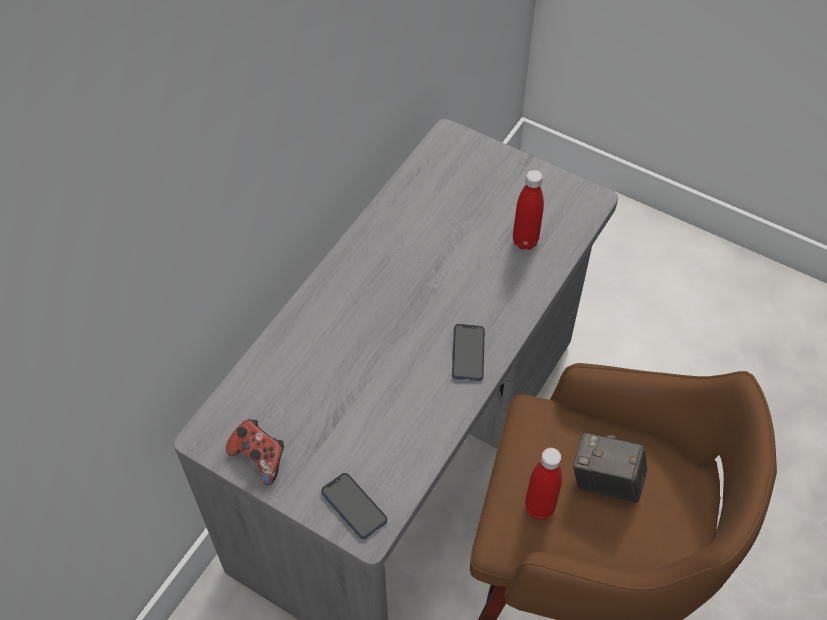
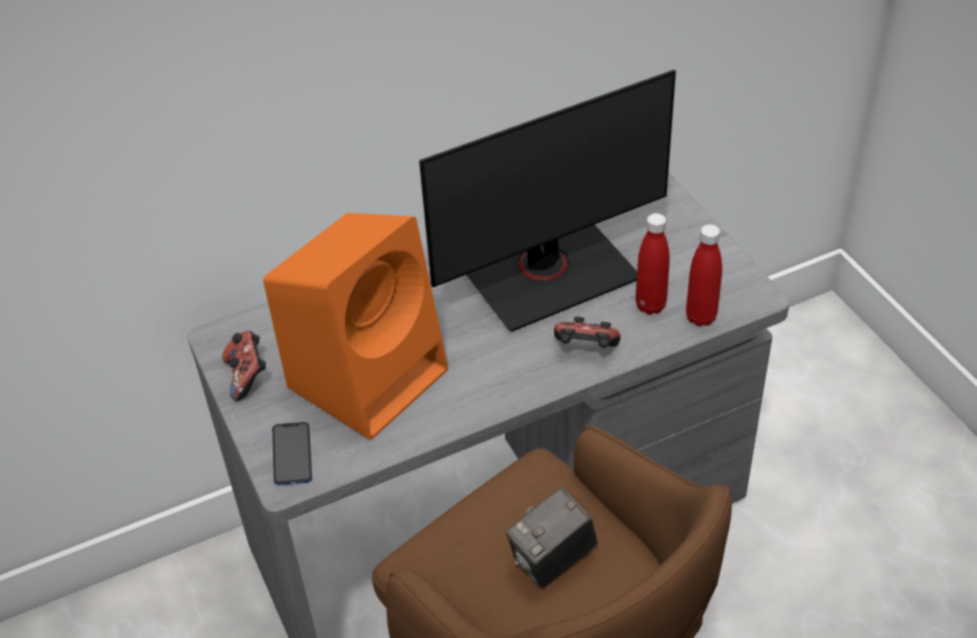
camera: 35 degrees right, 10 degrees down
phone [452,324,485,381] -> none
red bottle [525,448,562,520] -> red bottle moved to [686,224,722,326]
camera [573,433,647,503] -> camera turned 90 degrees counterclockwise [506,487,598,588]
none -> orange speaker [263,213,448,440]
none -> monitor [419,70,676,332]
none -> game controller [554,317,620,348]

